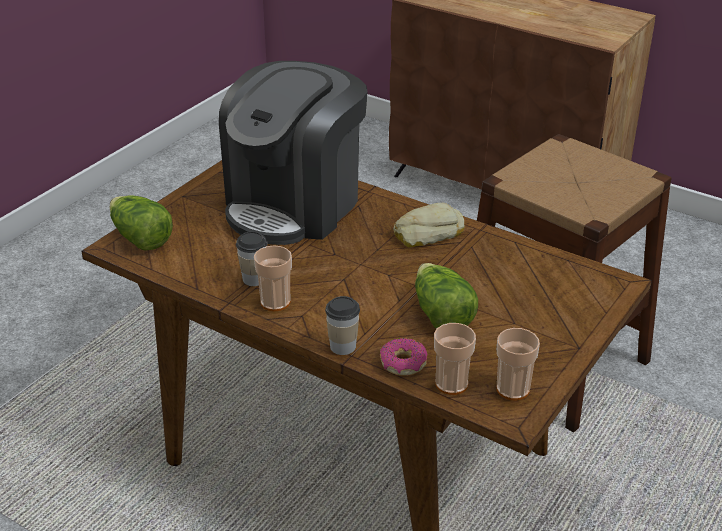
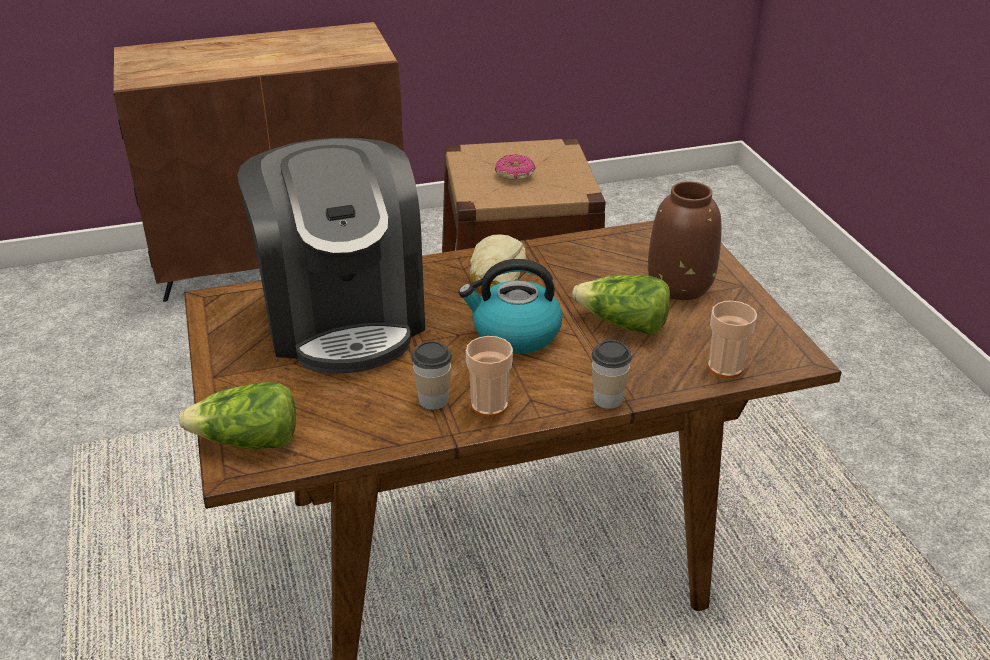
camera: 50 degrees left, 0 degrees up
donut [380,338,428,376] -> donut moved to [495,154,536,180]
cup [497,328,540,400] -> none
none -> kettle [458,259,563,354]
none -> brown vase [648,181,722,300]

